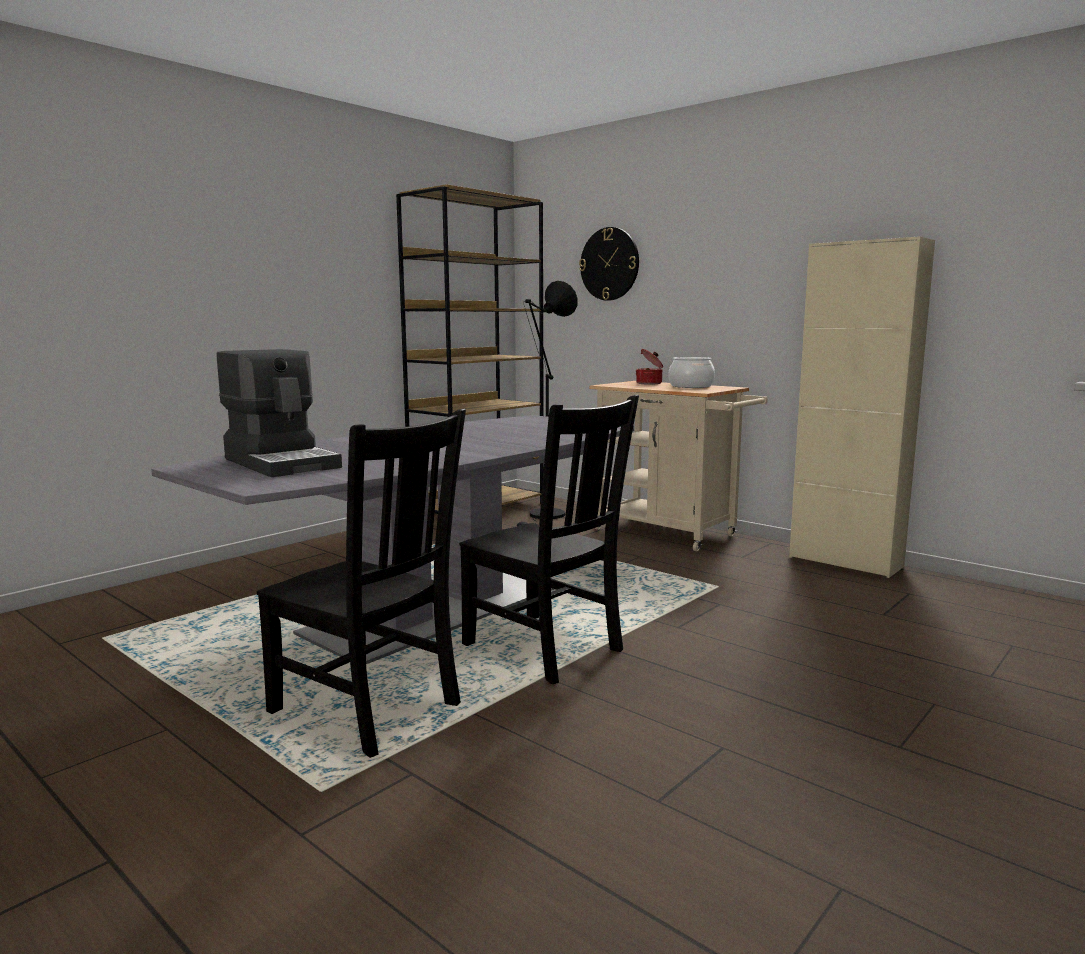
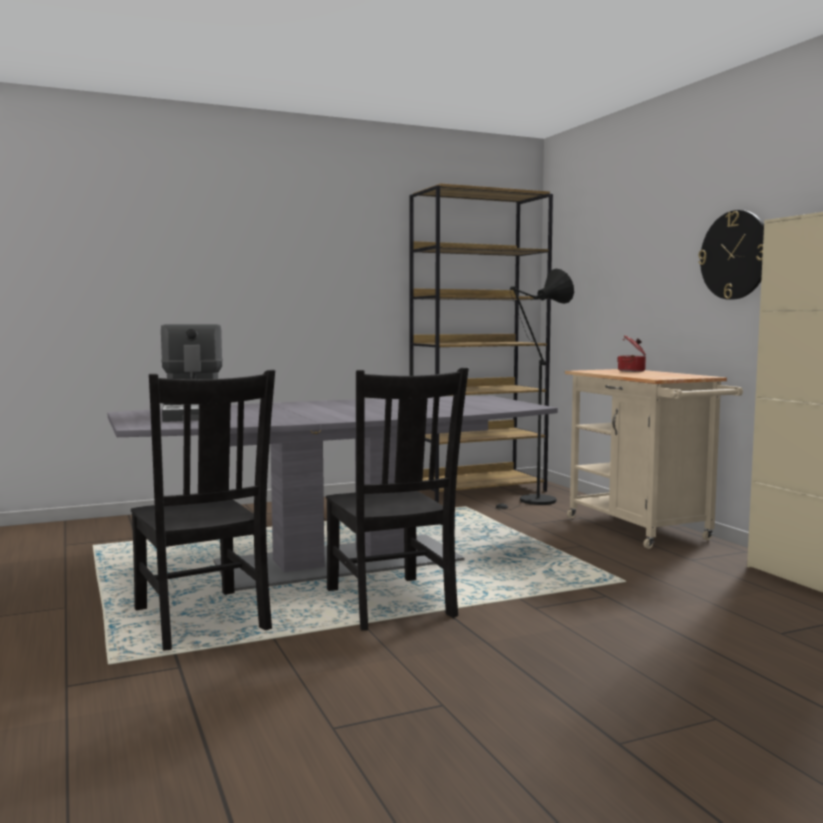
camera: 25 degrees right, 5 degrees down
wall clock [579,227,639,301] -> wall clock moved to [698,210,764,300]
cooking pot [668,357,715,388] -> none

